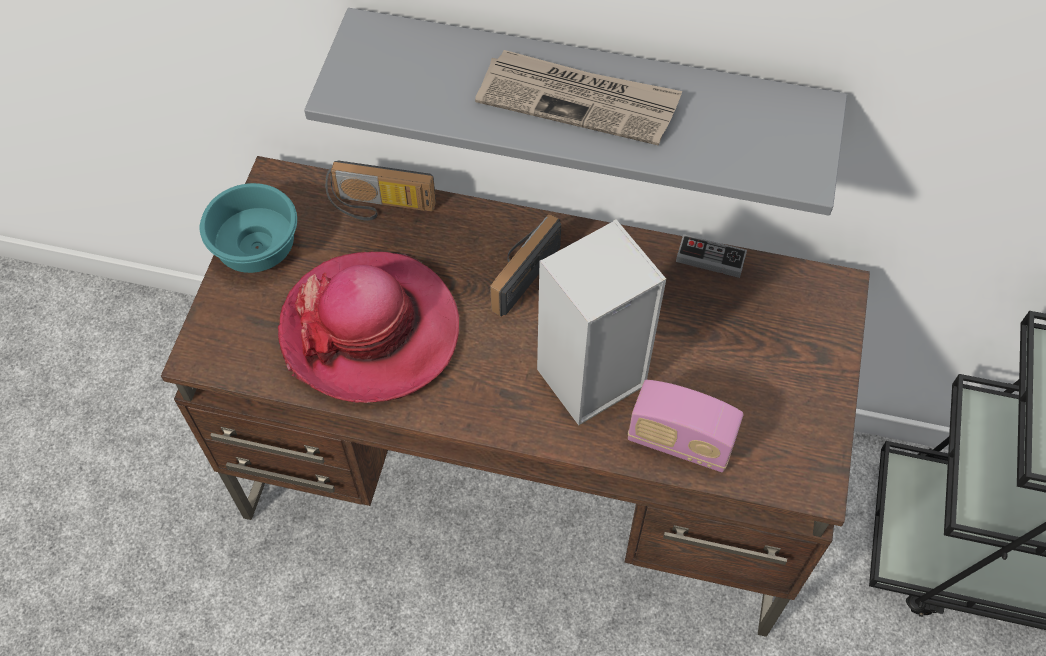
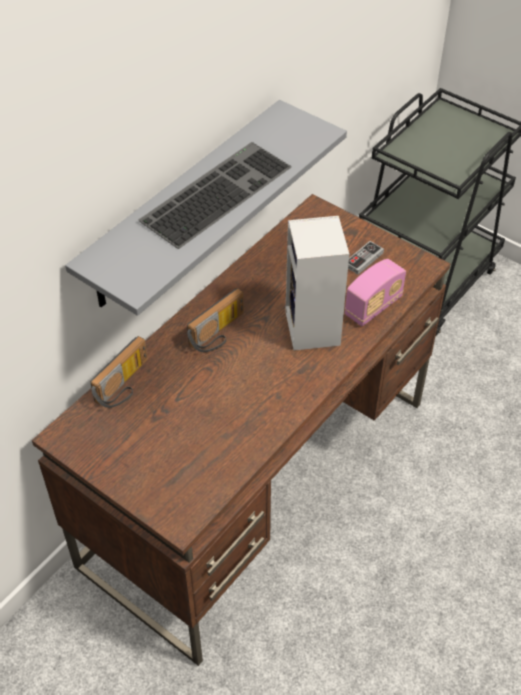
camera: 65 degrees left, 10 degrees down
turquoise bowl [199,183,297,273] -> none
hat [278,252,459,403] -> none
newspaper [475,50,682,146] -> keyboard [139,142,292,249]
radio [490,214,561,317] -> radio turned 105 degrees counterclockwise [187,288,244,352]
game controller [676,234,747,278] -> game controller moved to [348,241,384,275]

